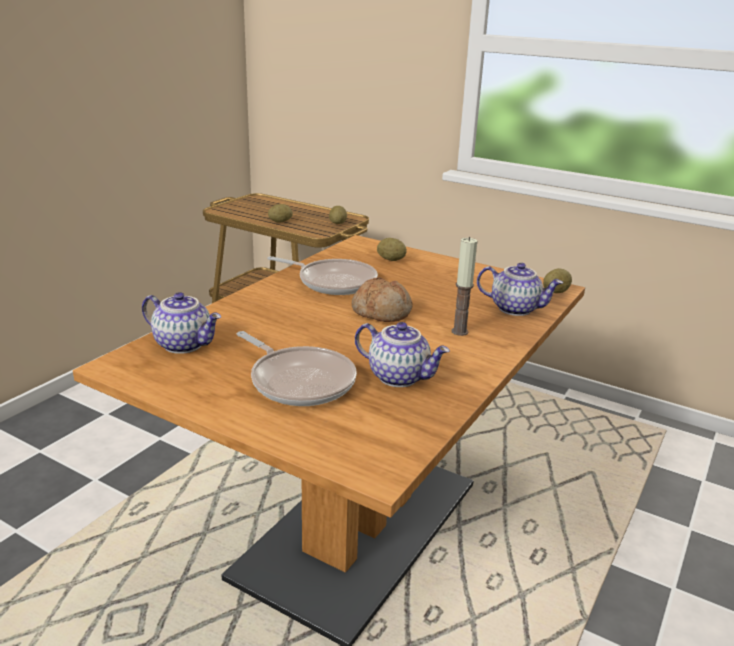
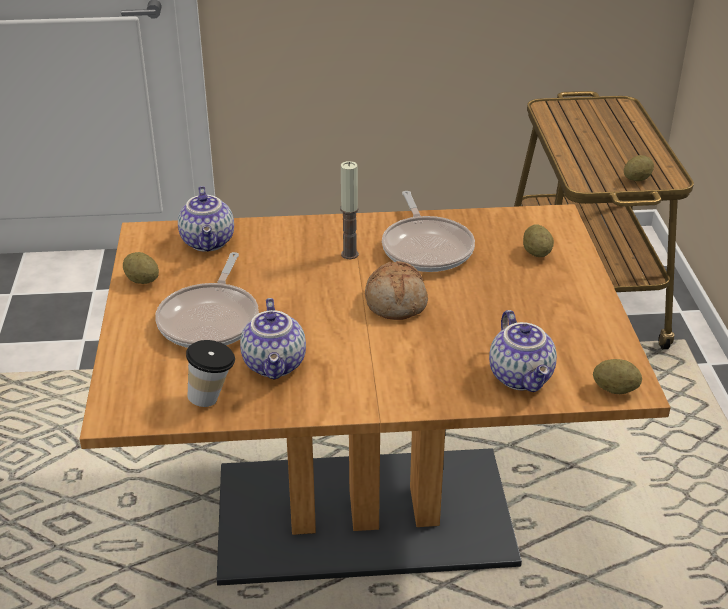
camera: 55 degrees right, 10 degrees up
potato [268,204,293,223] -> potato moved to [123,252,159,284]
candle [452,237,477,336] -> candle moved to [340,161,359,259]
none -> cup [186,340,235,407]

